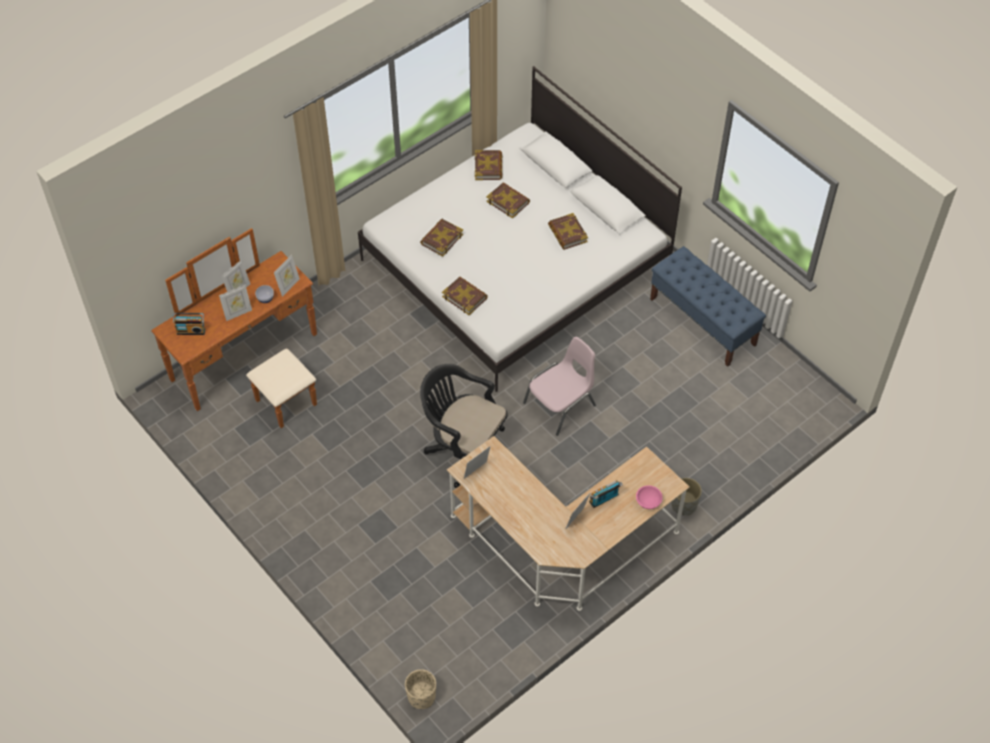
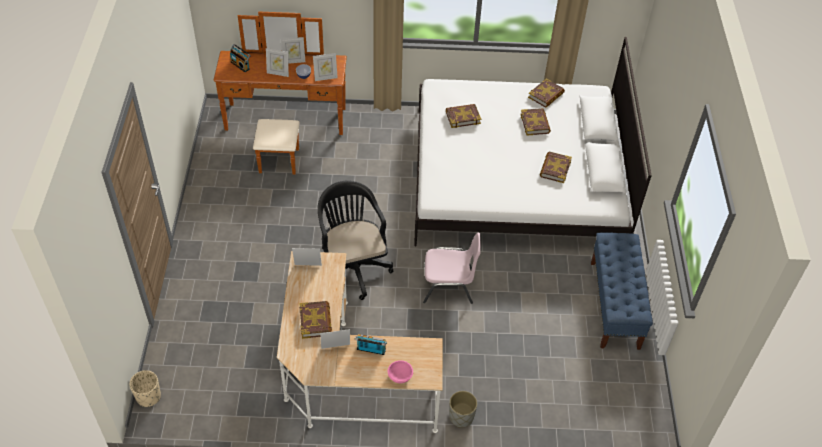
camera: 40 degrees right, 5 degrees down
book [442,277,488,315] -> book moved to [299,301,332,339]

